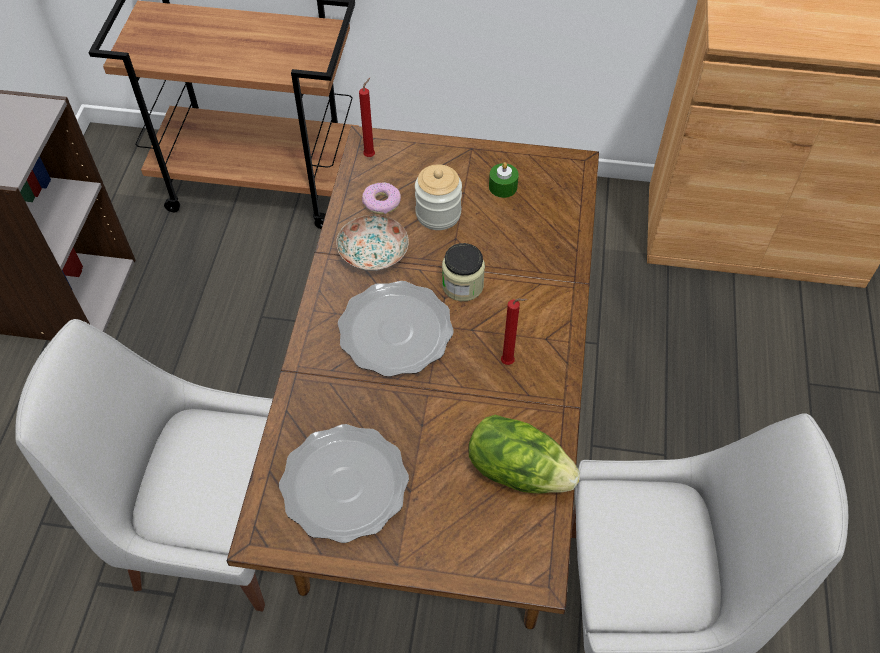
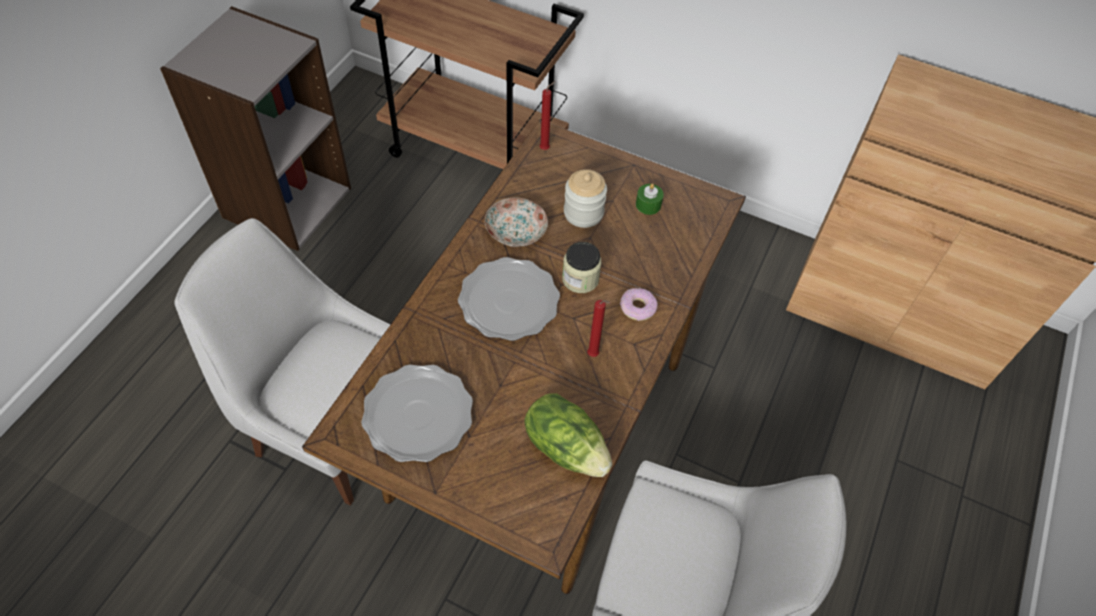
camera: 15 degrees right, 0 degrees up
donut [362,182,401,214] -> donut moved to [620,288,658,321]

